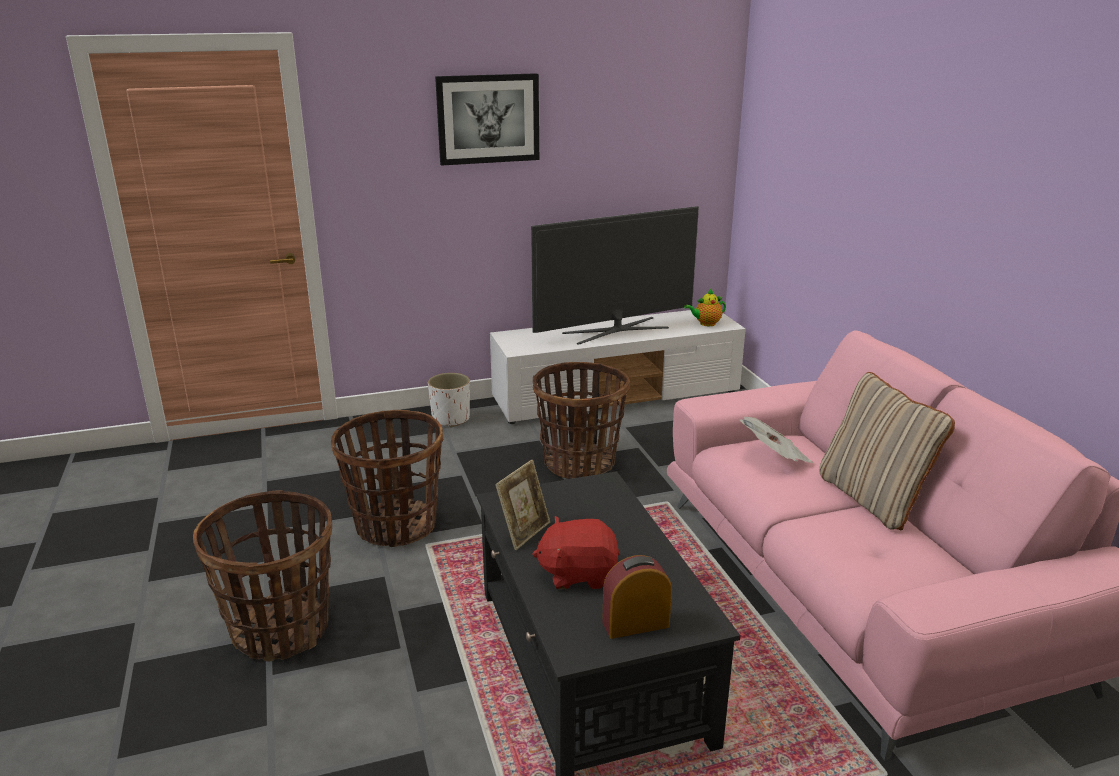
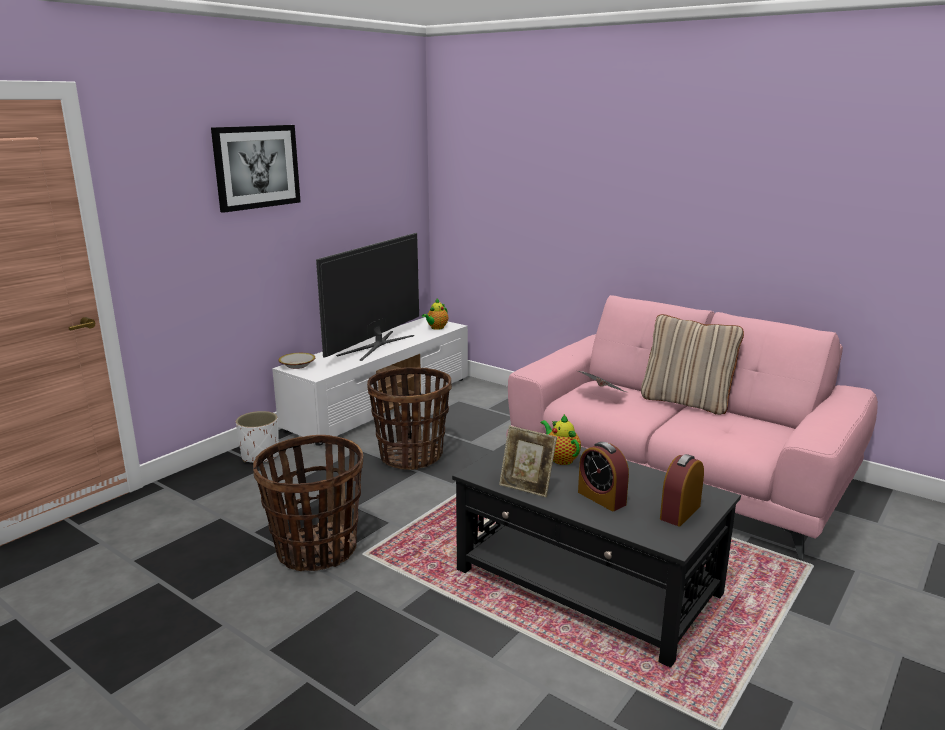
camera: 35 degrees left, 5 degrees down
basket [193,490,332,662] -> none
picture frame [495,460,550,550] -> picture frame turned 120 degrees clockwise [499,426,557,497]
red plush toy [533,516,620,589] -> alarm clock [578,442,629,511]
none -> bowl [279,353,315,369]
none -> teapot [540,414,581,465]

